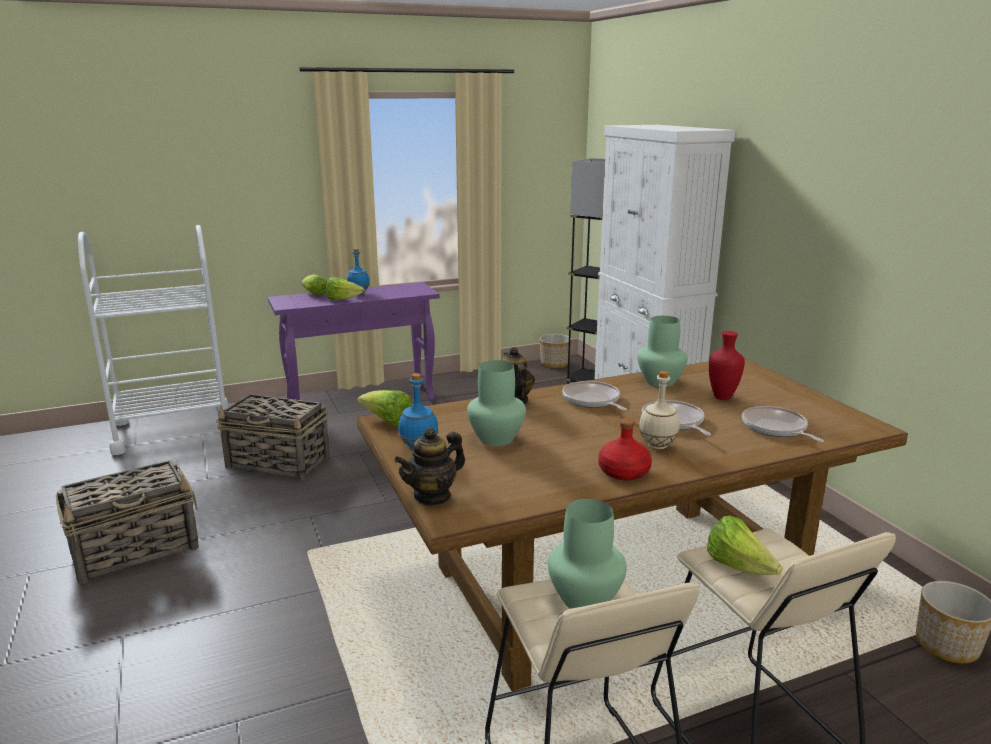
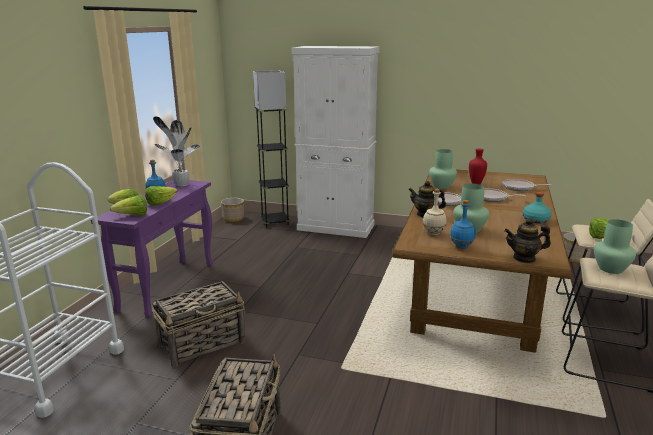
camera: 50 degrees left, 0 degrees up
lettuce [357,390,412,427] -> lettuce moved to [110,195,147,216]
teapot [395,428,465,506] -> teapot turned 90 degrees clockwise [504,218,551,263]
red bottle [598,418,652,481] -> turquoise bottle [523,192,552,224]
beige bottle [639,371,680,449] -> beige bottle moved to [423,189,447,235]
none -> potted plant [153,117,200,187]

